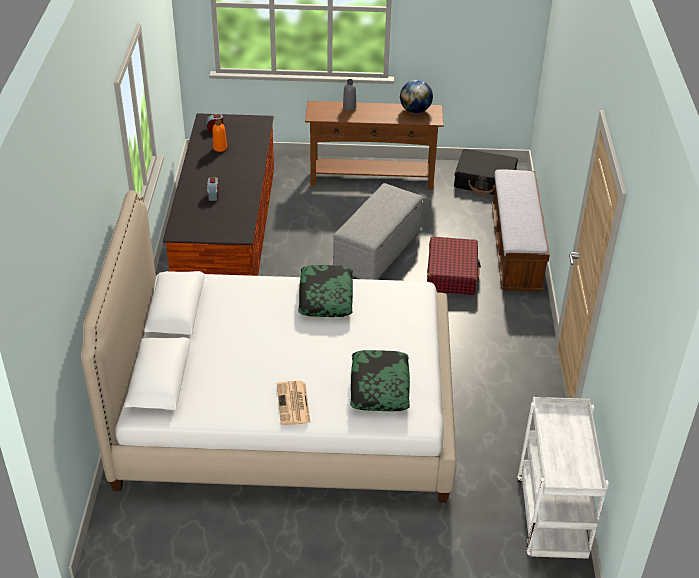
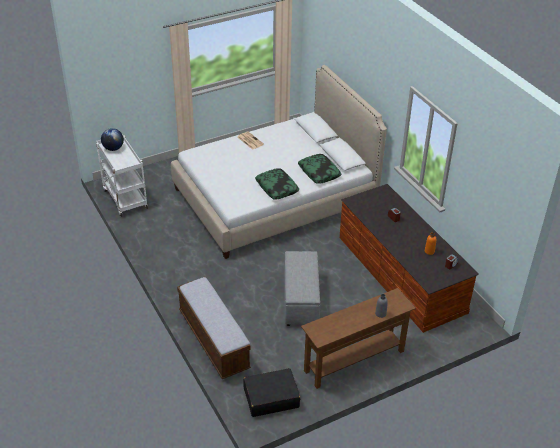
camera: 150 degrees right, 0 degrees up
pillow [350,350,410,411] -> pillow moved to [298,154,342,184]
globe [400,80,433,113] -> globe moved to [101,128,124,151]
red suitcase [427,237,481,295] -> none

